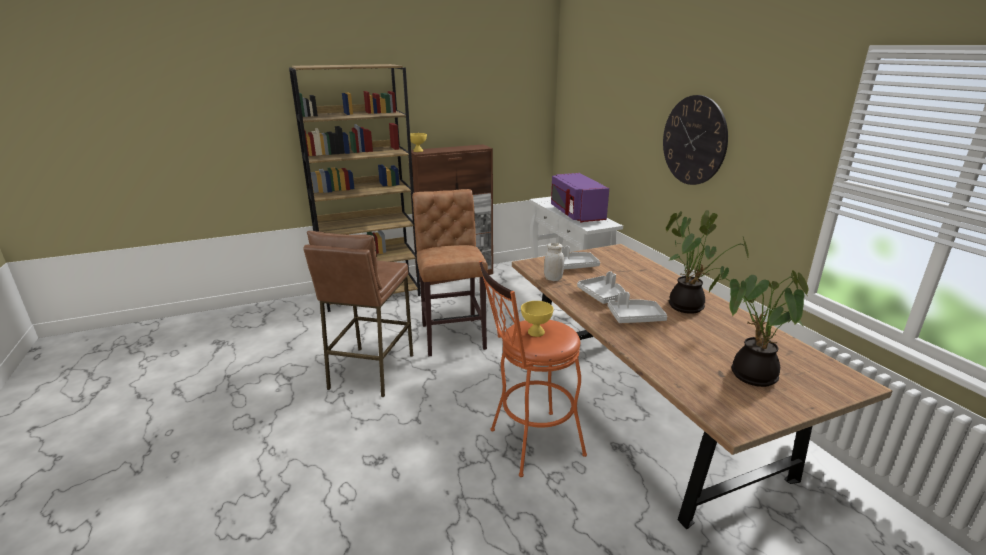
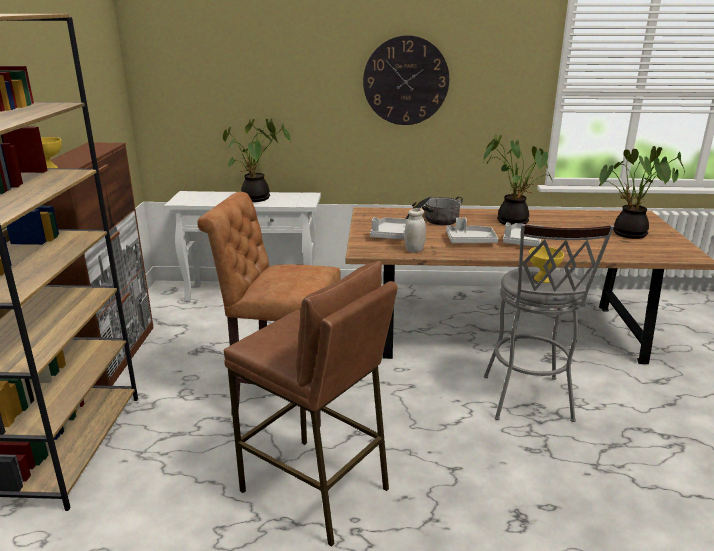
camera: 65 degrees left, 0 degrees up
orange stool [479,261,587,477] -> grey stool [484,224,614,422]
purple microwave [551,173,609,222] -> potted plant [223,119,291,202]
none -> cooking pot [406,196,463,225]

